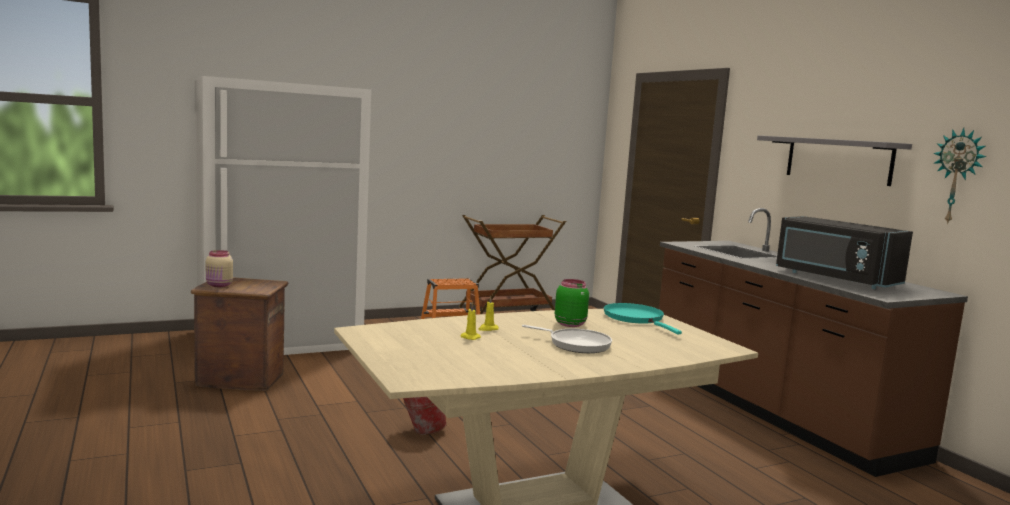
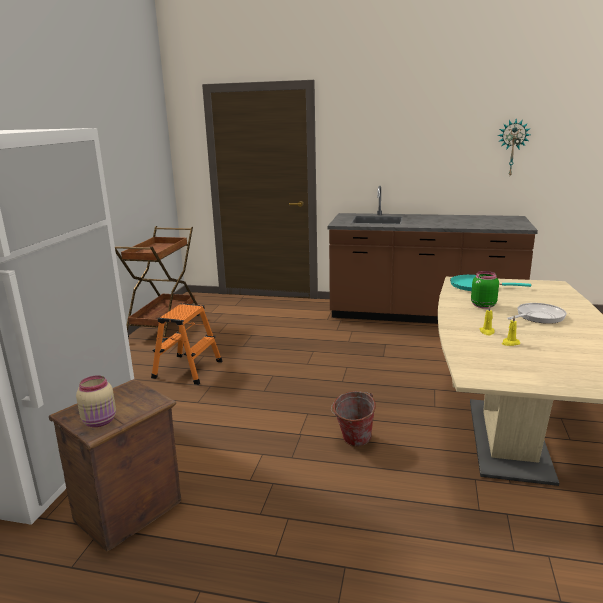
camera: 50 degrees left, 10 degrees up
grey shelf [757,136,912,186] -> none
black microwave [776,216,913,289] -> none

